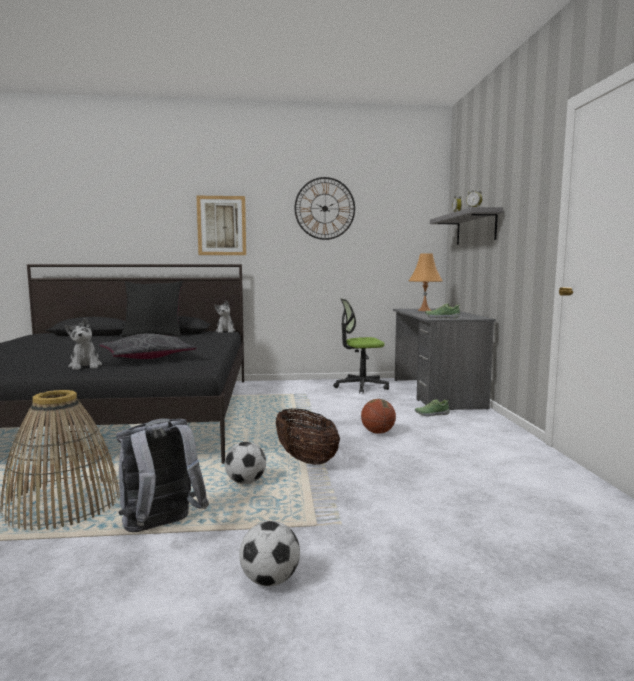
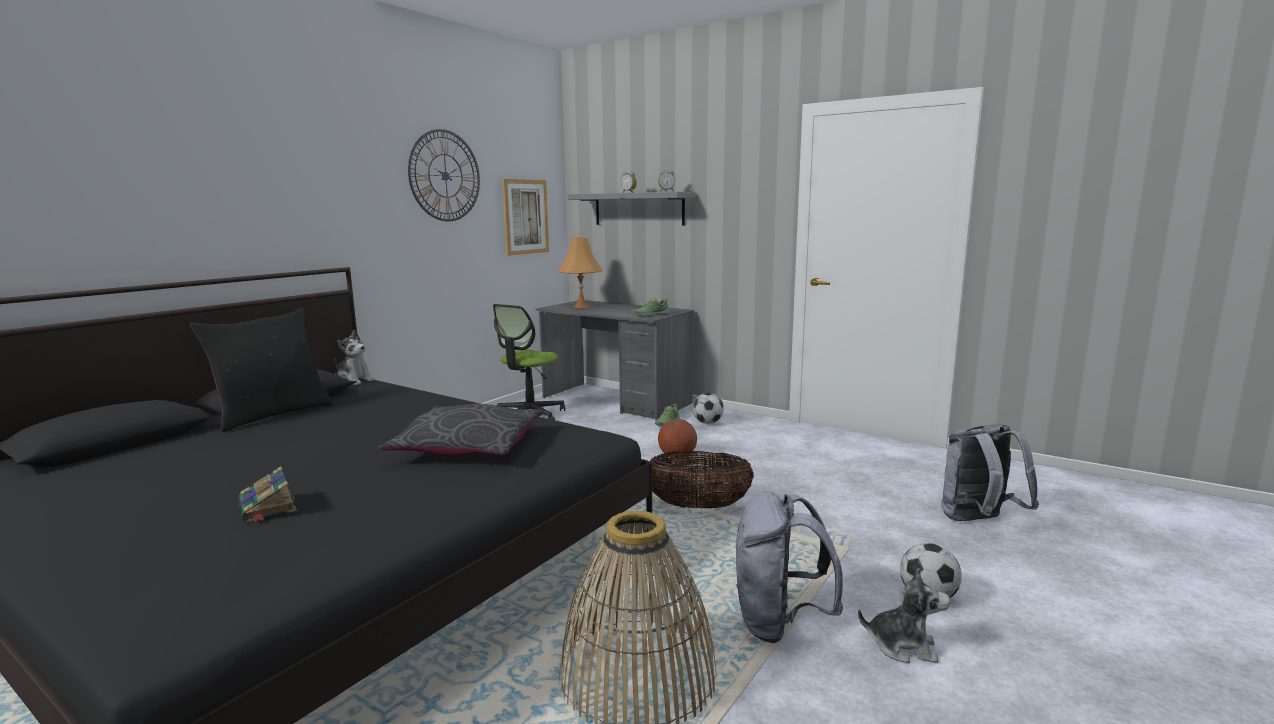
camera: 50 degrees left, 5 degrees up
plush toy [65,318,102,370] -> plush toy moved to [858,568,950,664]
picture [196,196,246,255] -> picture moved to [502,179,549,256]
football [225,442,266,484] -> football moved to [692,393,724,424]
none -> book [239,466,297,522]
none -> grey backpack [941,424,1039,521]

